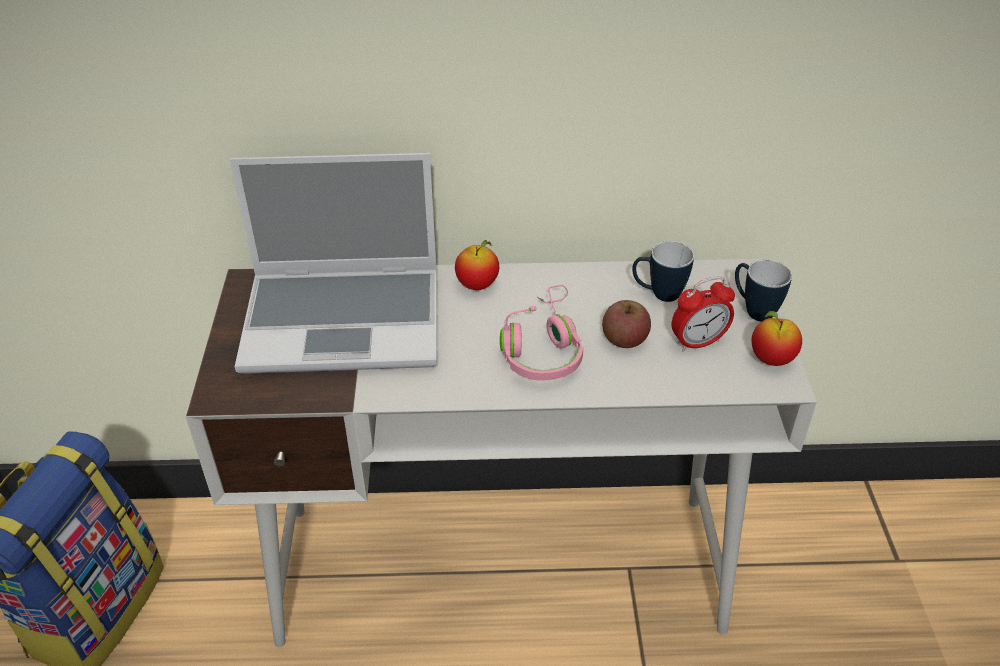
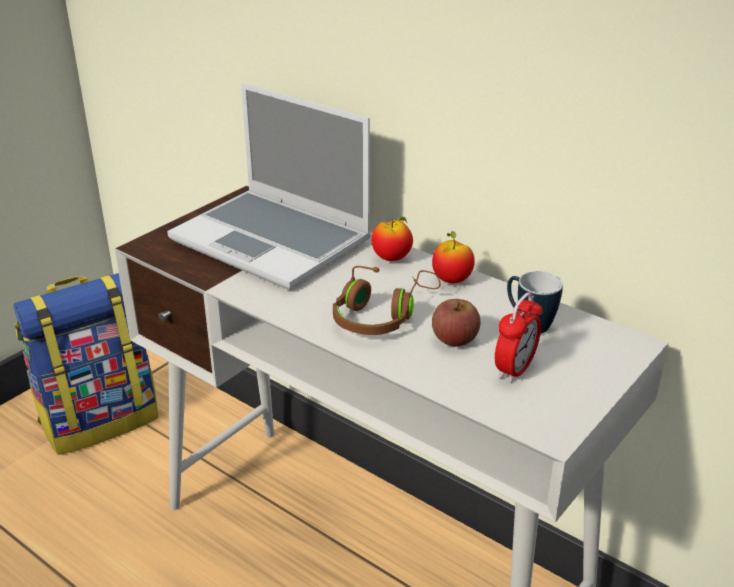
camera: 40 degrees right, 10 degrees down
pink headphones [500,285,584,380] -> brown headphones [333,266,441,335]
alarm clock [672,276,735,351] -> alarm clock turned 75 degrees counterclockwise [495,292,542,383]
mug [735,260,792,321] -> none
apple [752,311,802,366] -> apple moved to [432,231,475,283]

